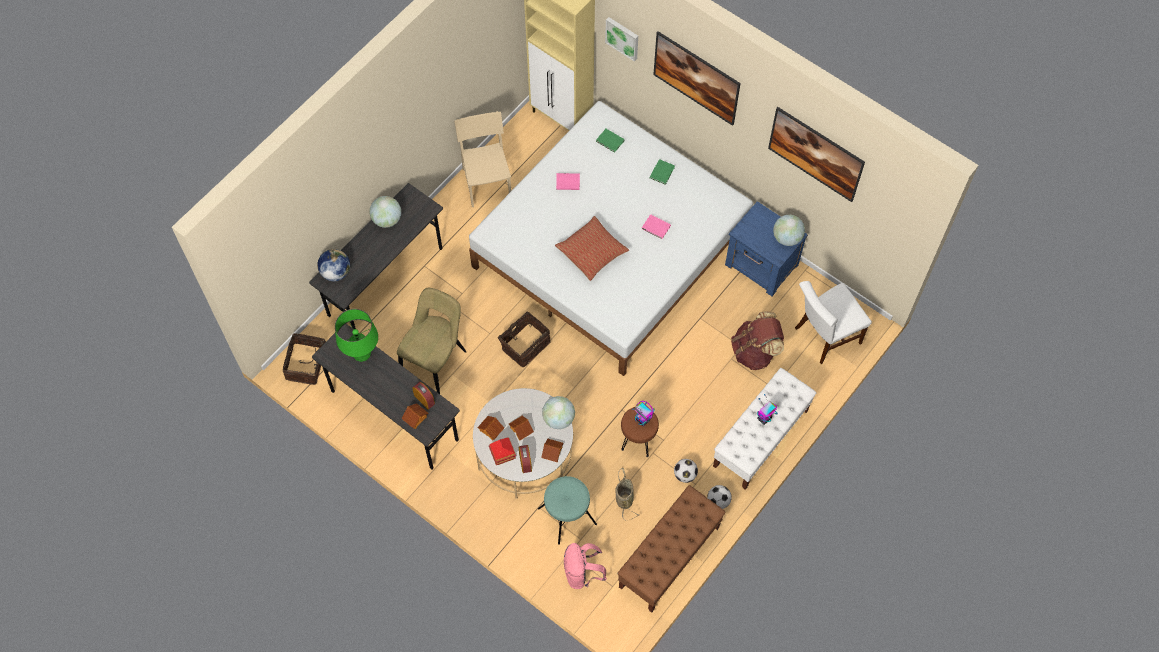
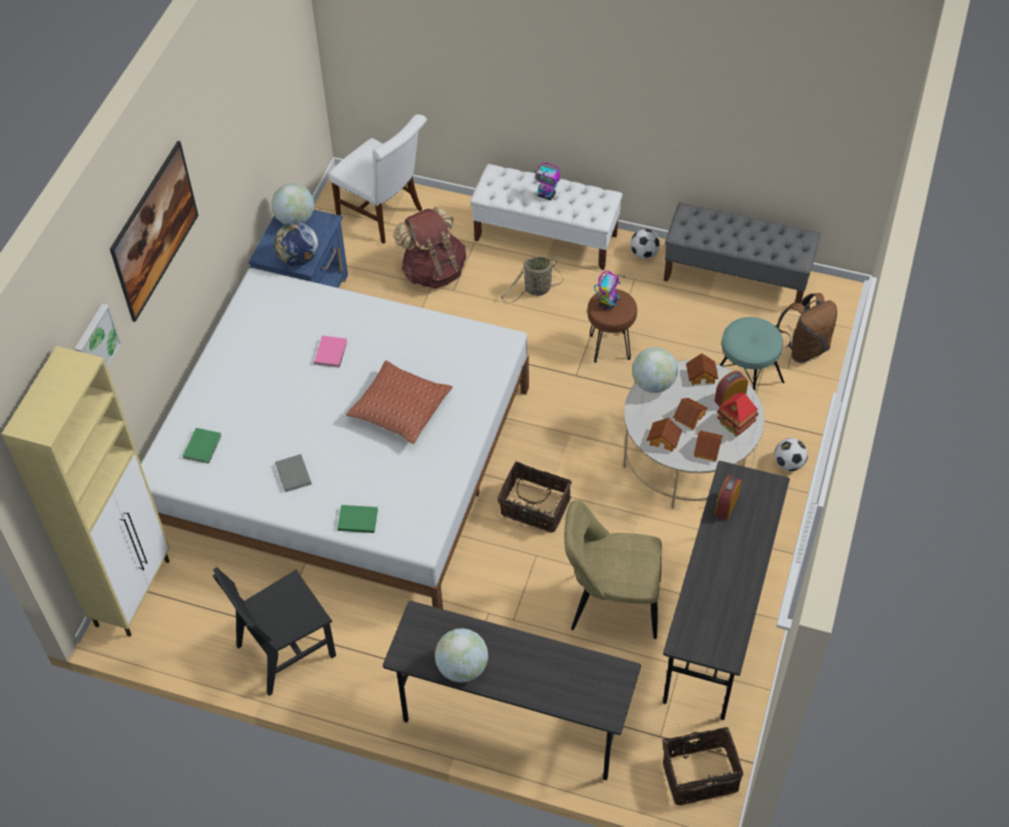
camera: 110 degrees left, 10 degrees down
globe [317,249,350,281] -> globe moved to [274,222,318,266]
green table lamp [335,309,378,362] -> none
toy house [401,403,429,429] -> toy house moved to [647,417,682,452]
beige chair [454,111,511,207] -> black chair [212,567,336,696]
pink book [556,173,580,190] -> grey book [275,454,312,492]
pink backpack [564,543,607,589] -> brown backpack [776,293,837,363]
basket [615,468,639,521] -> basket moved to [501,256,564,303]
brown bench [617,485,726,613] -> grey bench [664,202,820,304]
green book [650,159,675,185] -> green book moved to [337,505,378,533]
football [674,459,698,483] -> football moved to [774,438,808,471]
picture [768,107,865,202] -> none

